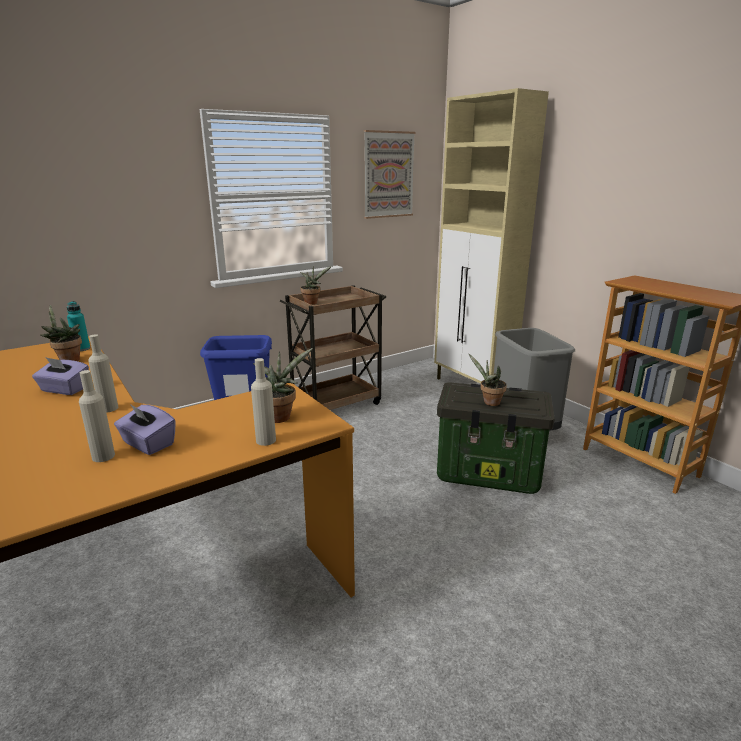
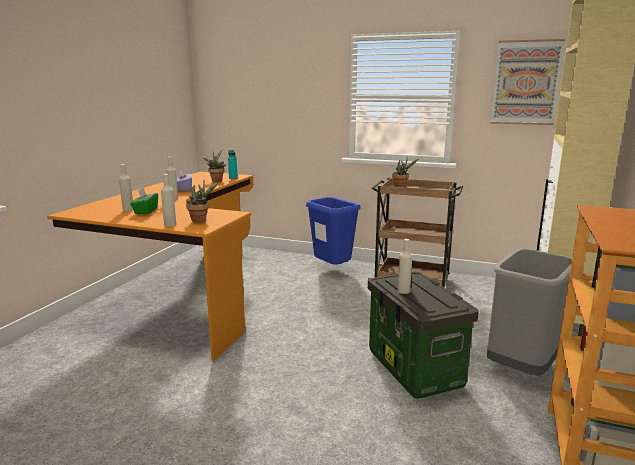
camera: 55 degrees right, 5 degrees down
purple tissue box [114,403,176,455] -> green tissue box [131,188,158,214]
potted plant [469,354,507,406] -> beige bottle [398,239,412,294]

